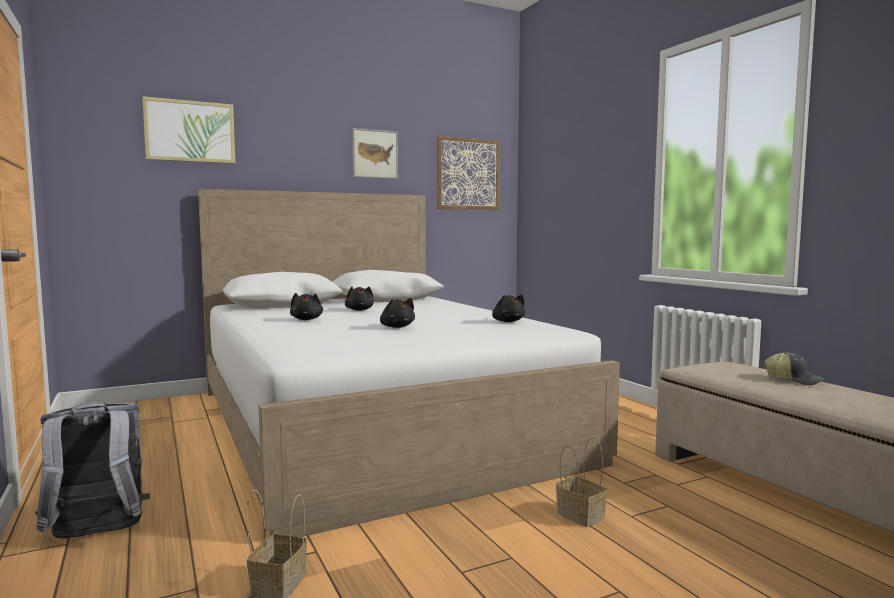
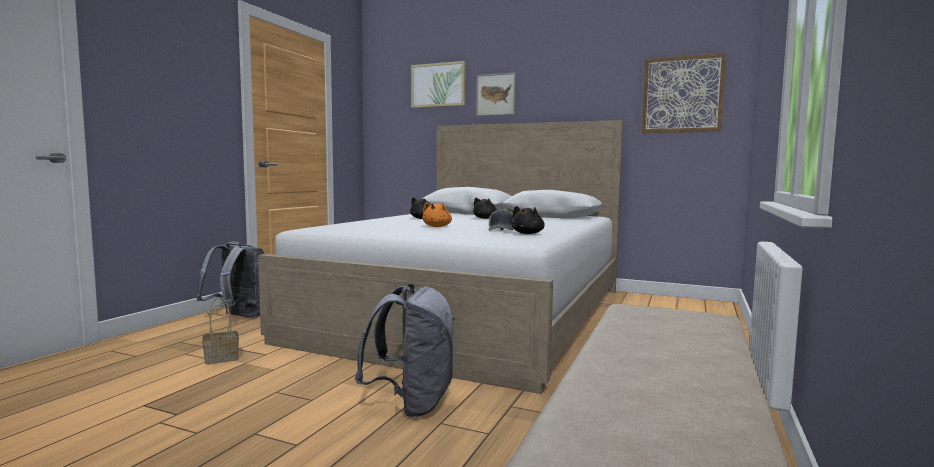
camera: 50 degrees right, 0 degrees up
picture [352,128,398,179] -> picture moved to [476,72,516,116]
black plush toy [380,298,415,328] -> orange plush toy [423,202,452,227]
basket [556,437,608,527] -> grey backpack [355,284,455,417]
cap [765,352,825,385] -> cap moved to [489,209,514,231]

